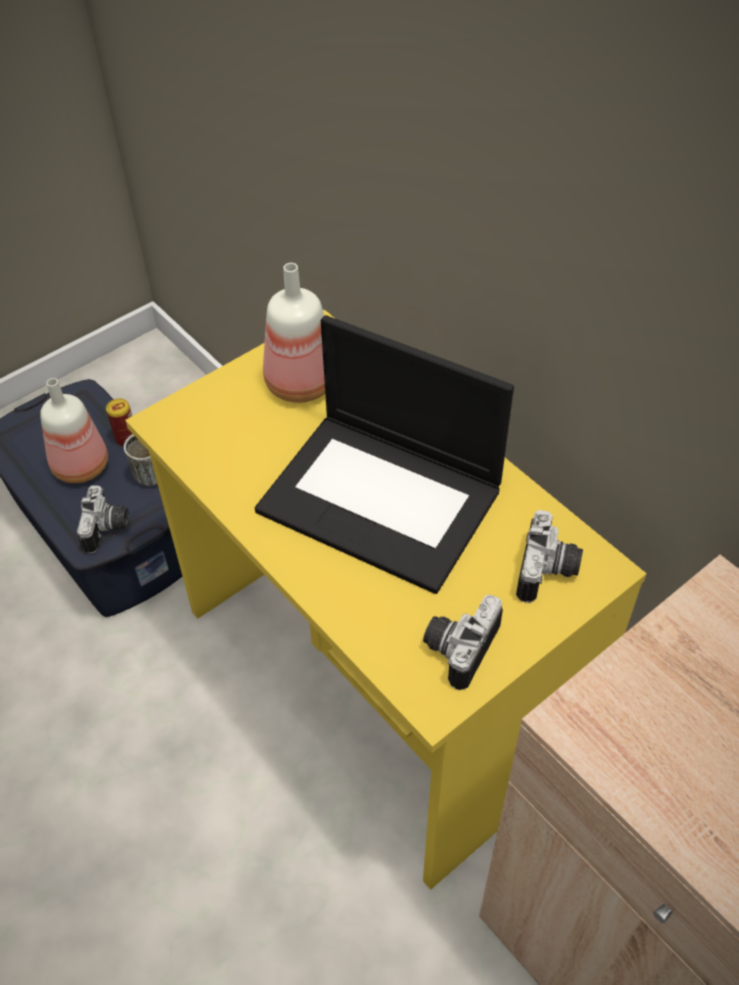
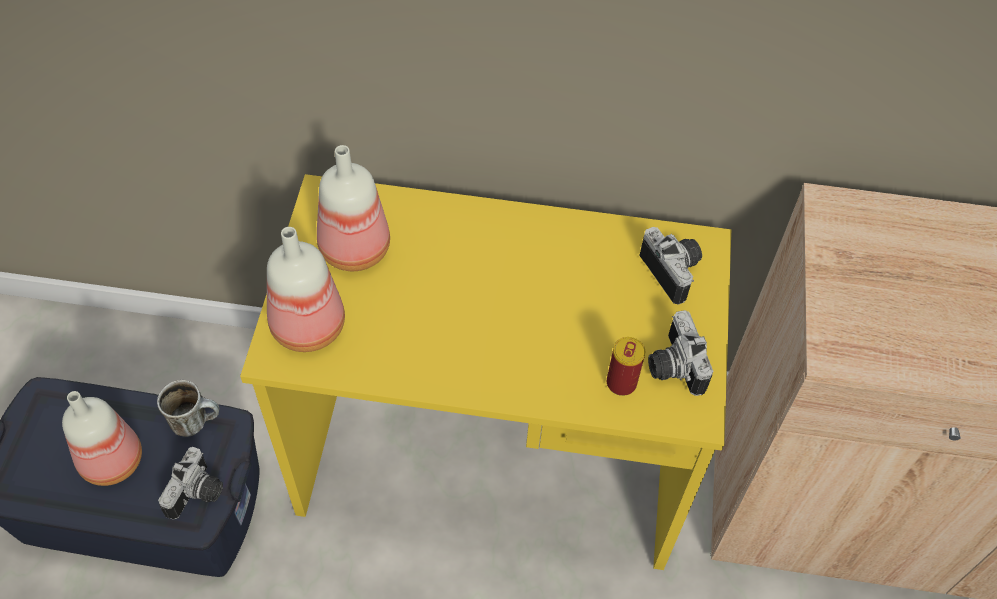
camera: 45 degrees left, 5 degrees up
camera [77,486,129,553] -> camera turned 60 degrees clockwise [158,447,223,520]
can [106,399,132,447] -> can moved to [607,337,645,396]
laptop [255,315,514,594] -> none
none -> bottle [267,227,345,352]

